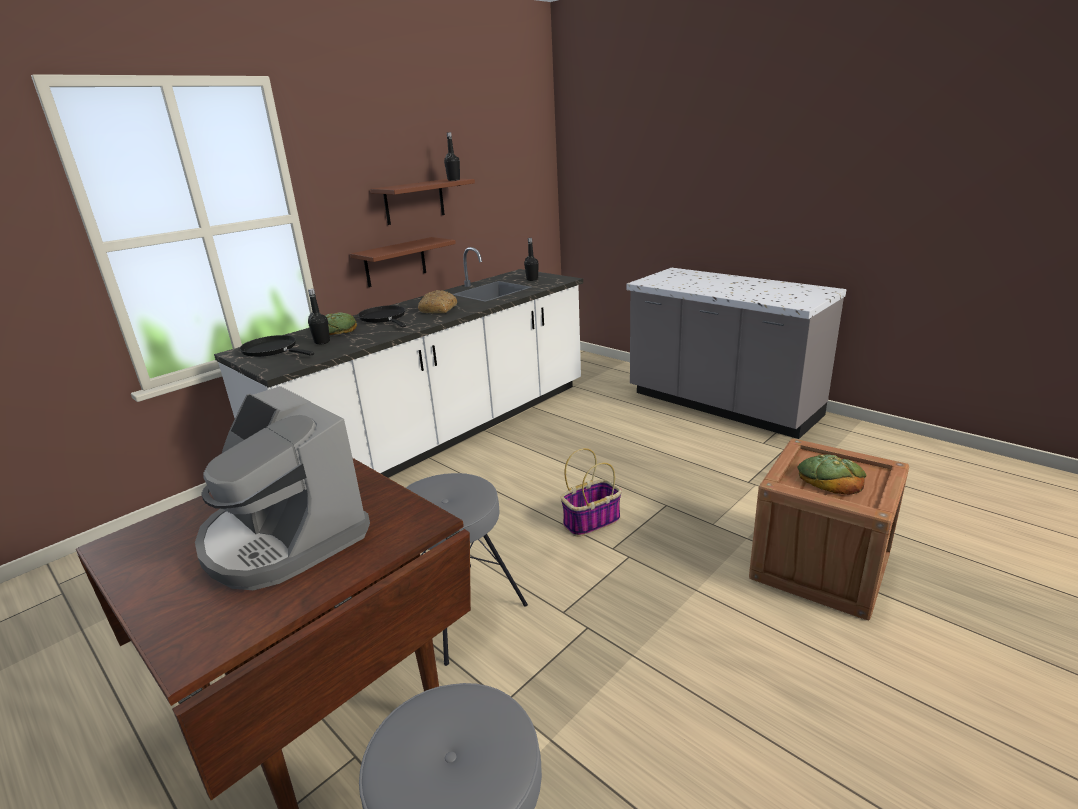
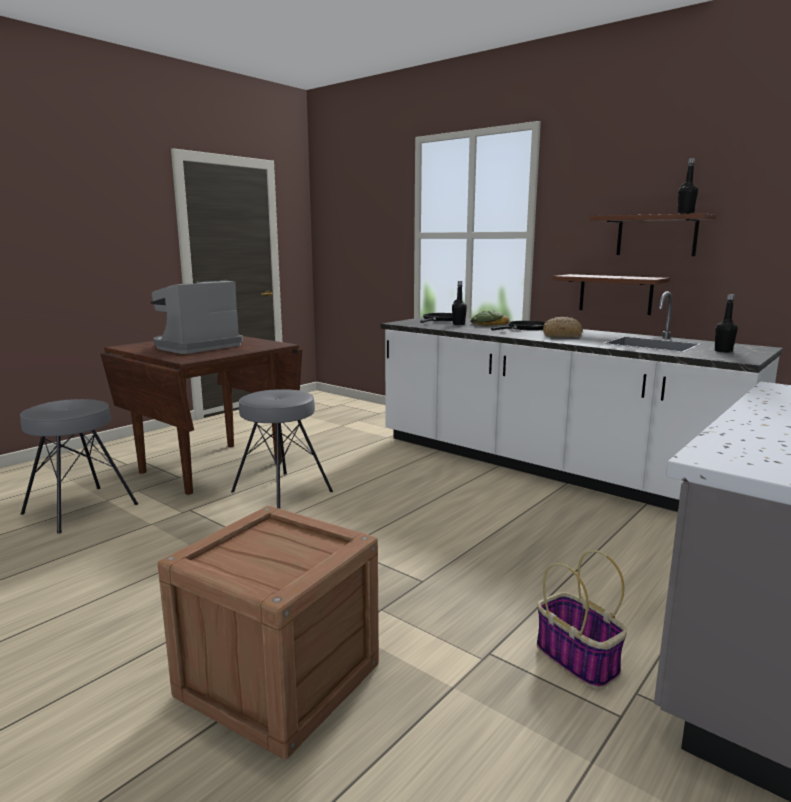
camera: 85 degrees right, 10 degrees down
basket [560,448,622,537] -> basket moved to [537,550,627,689]
bread [798,454,866,495] -> none

